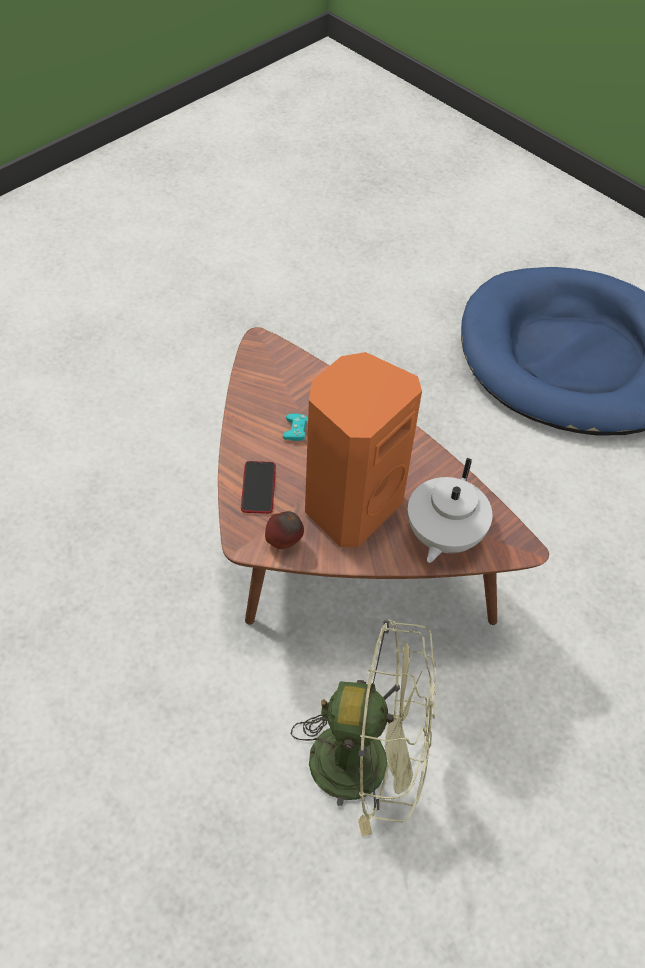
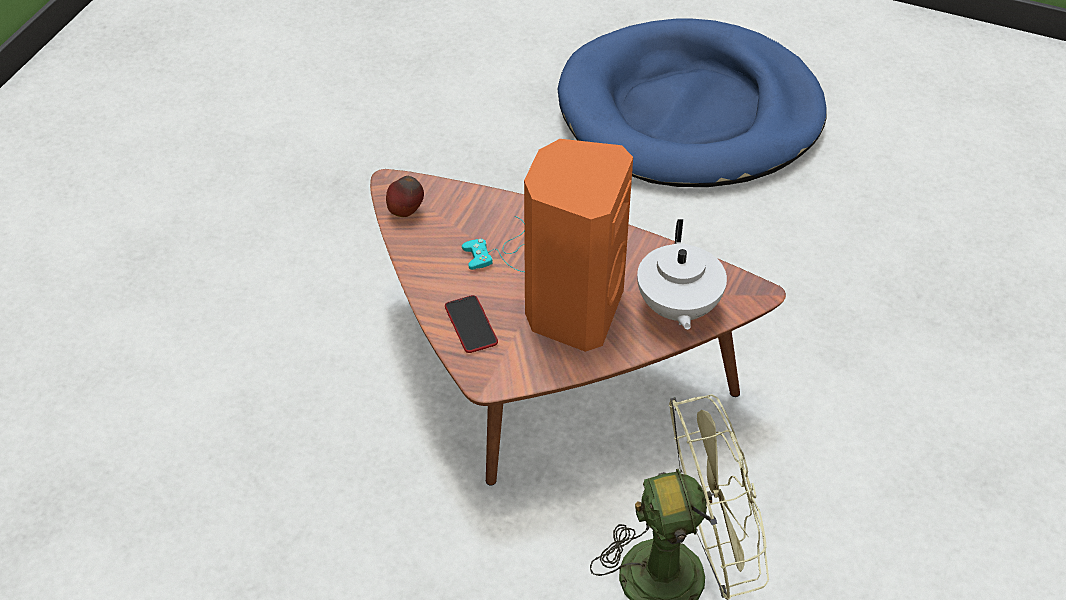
camera: 20 degrees left, 5 degrees down
apple [265,511,304,549] -> apple moved to [386,176,424,217]

